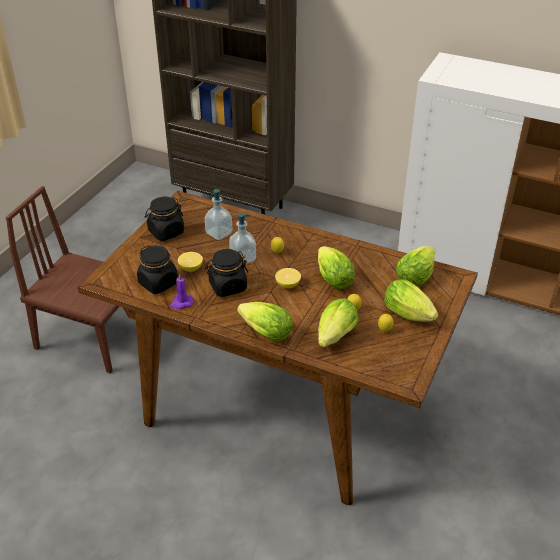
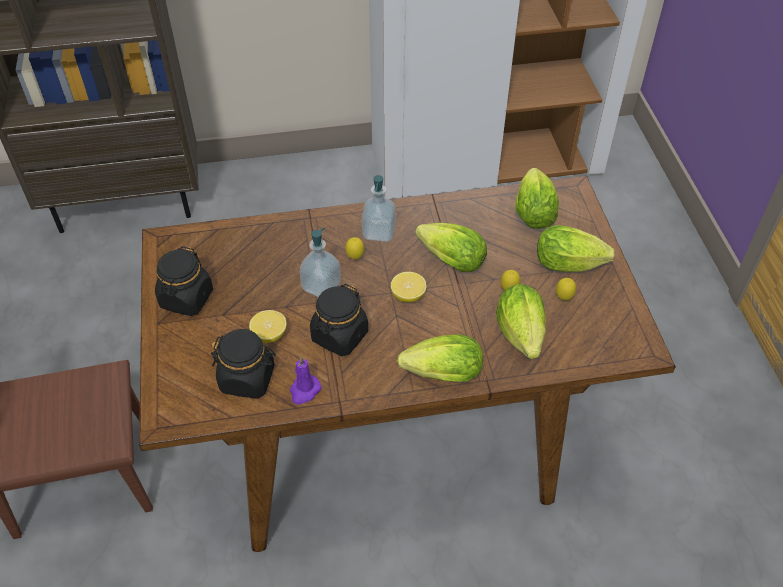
camera: 35 degrees left, 10 degrees up
soap dispenser [205,189,232,240] -> soap dispenser moved to [362,175,396,242]

